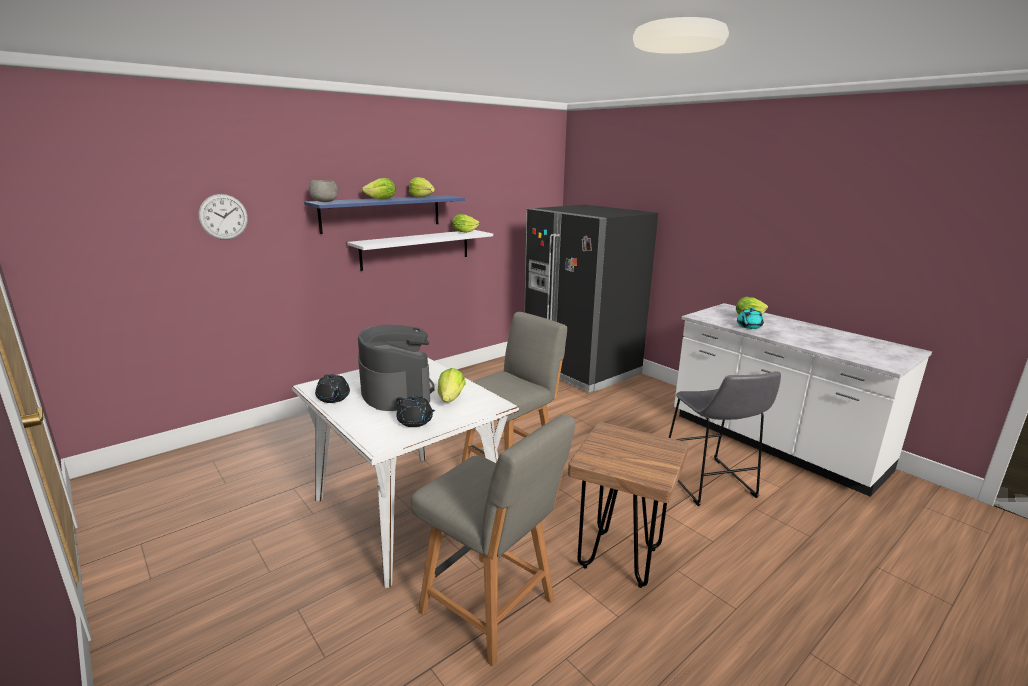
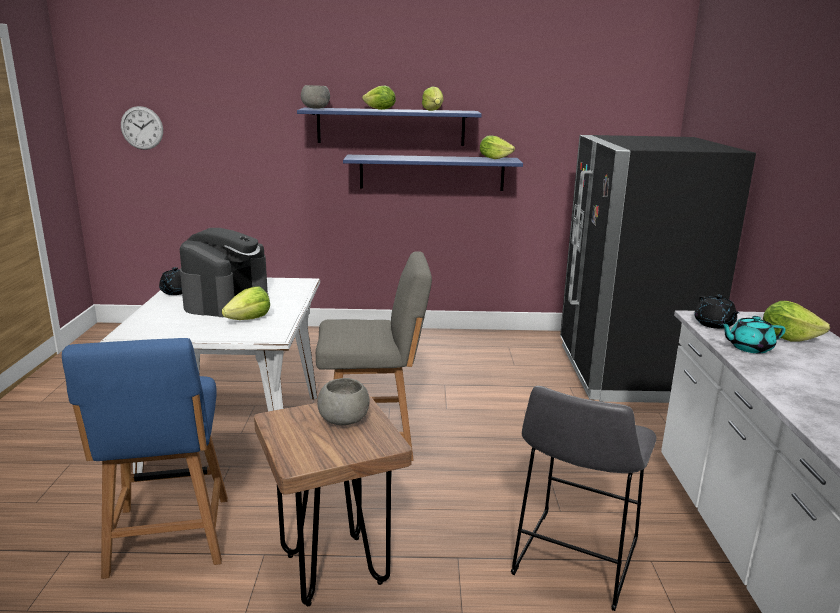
camera: 40 degrees right, 0 degrees up
wall clock [198,194,248,240] -> wall clock moved to [121,106,163,150]
white shelf [347,230,493,271] -> blue shelf [343,155,523,191]
black teapot [396,395,435,427] -> black teapot moved to [694,295,739,329]
grey chair [411,414,575,666] -> blue chair [62,338,228,579]
none -> grey bowl [318,378,370,425]

